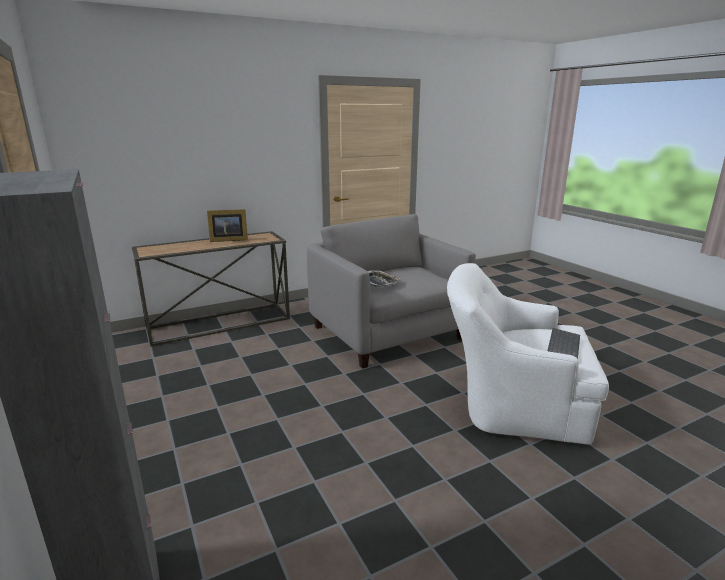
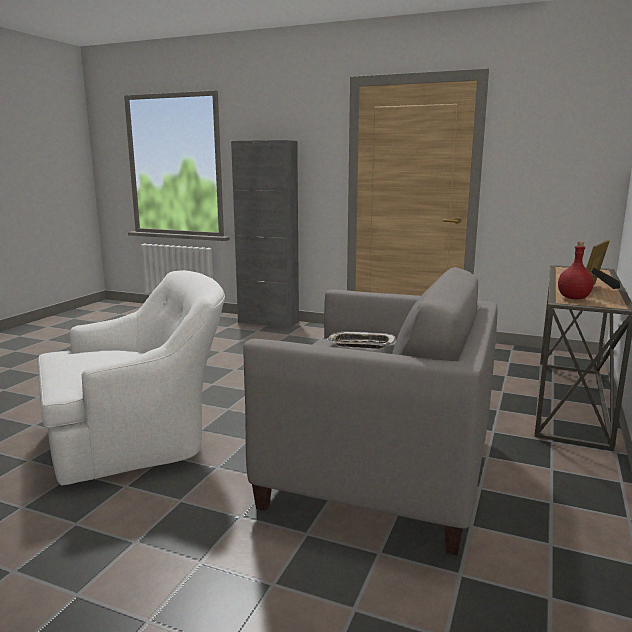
camera: 140 degrees right, 5 degrees down
keyboard [548,328,580,359] -> none
none -> red bottle [558,242,594,299]

